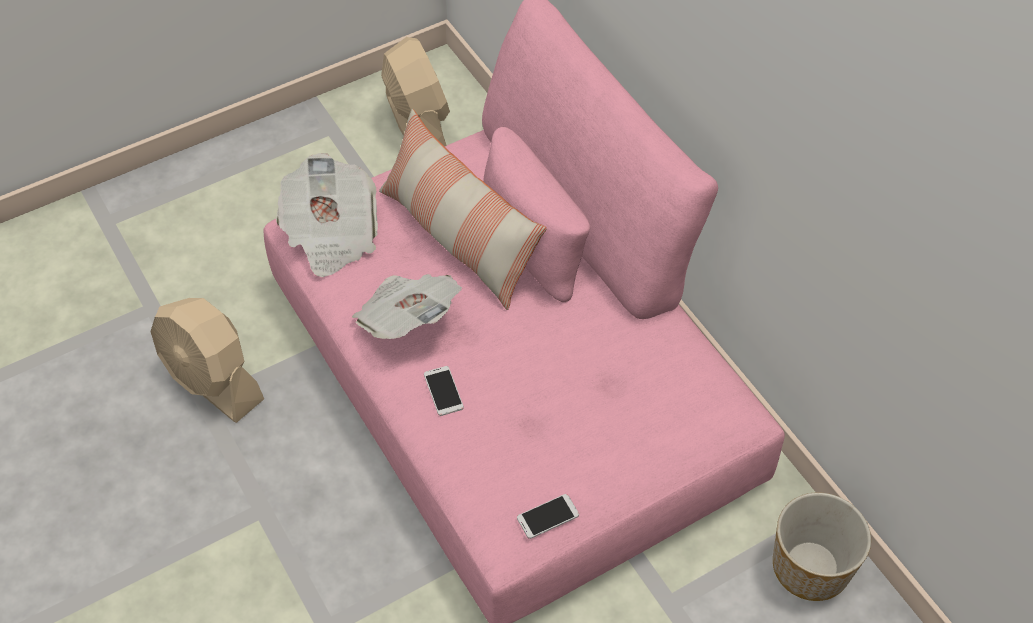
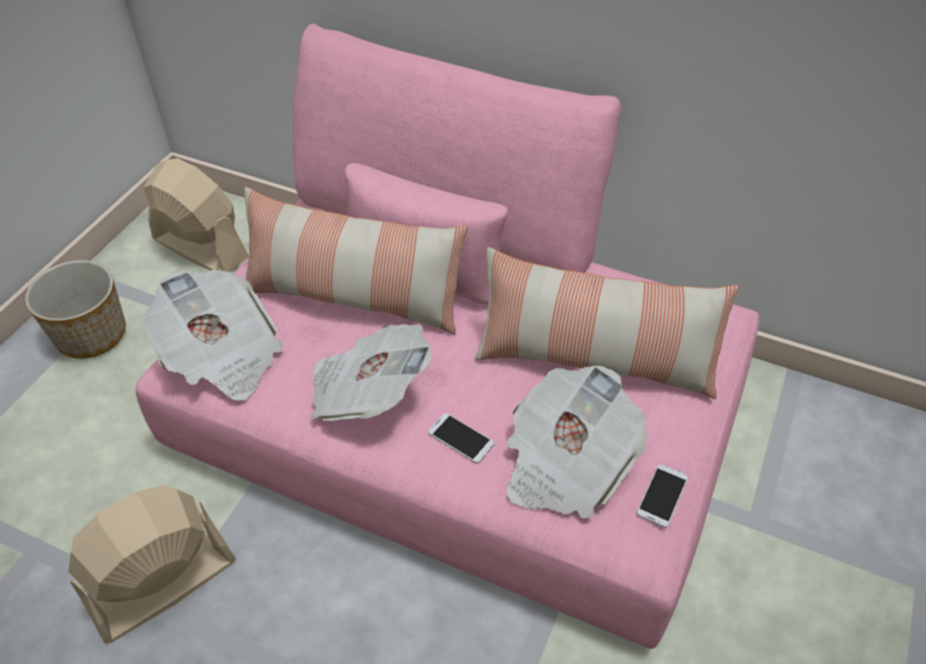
camera: 35 degrees left, 5 degrees down
beige fan [150,298,264,423] -> beige fan turned 135 degrees clockwise [68,485,236,644]
planter [773,492,871,601] -> planter moved to [25,260,126,359]
none -> pillow [475,247,739,399]
none -> newspaper [506,366,647,519]

